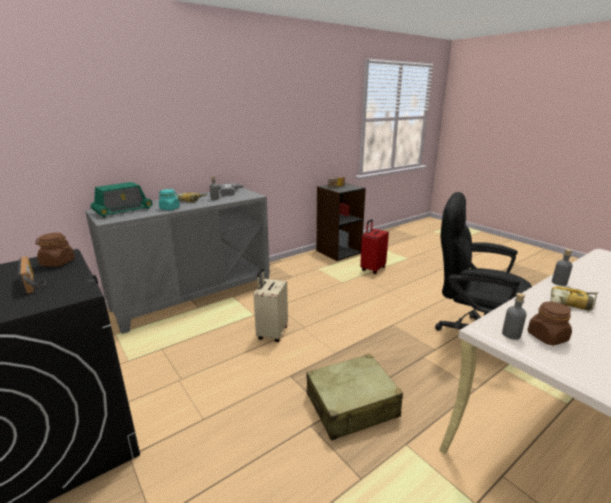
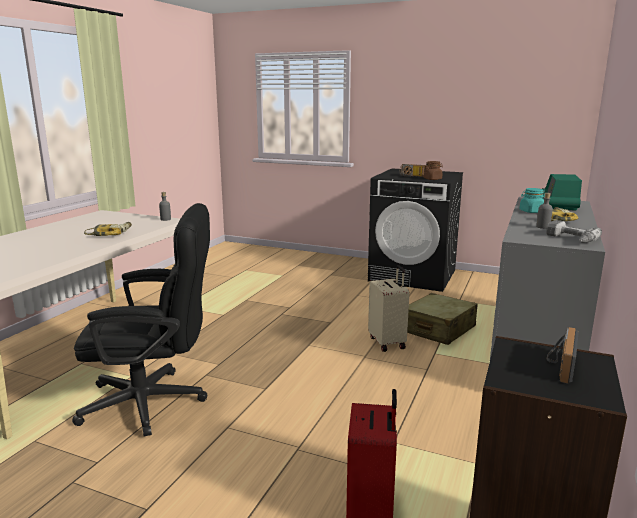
camera: 150 degrees right, 5 degrees down
beige suitcase [307,354,403,441] -> beige suitcase moved to [407,293,478,345]
brown jar [528,302,572,345] -> none
grey bottle [552,249,573,286] -> none

